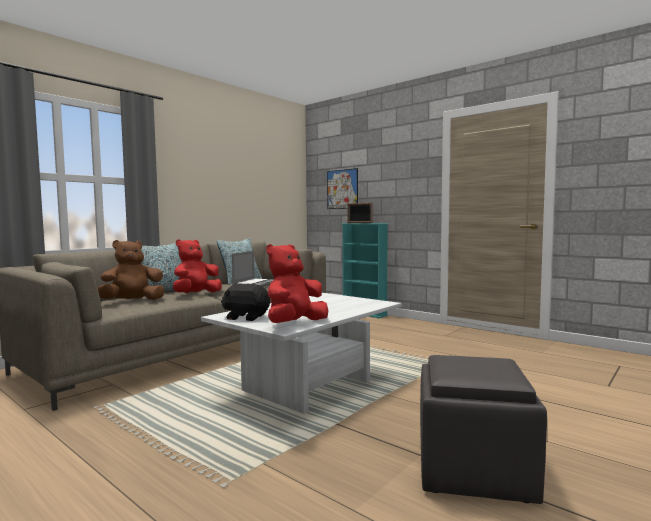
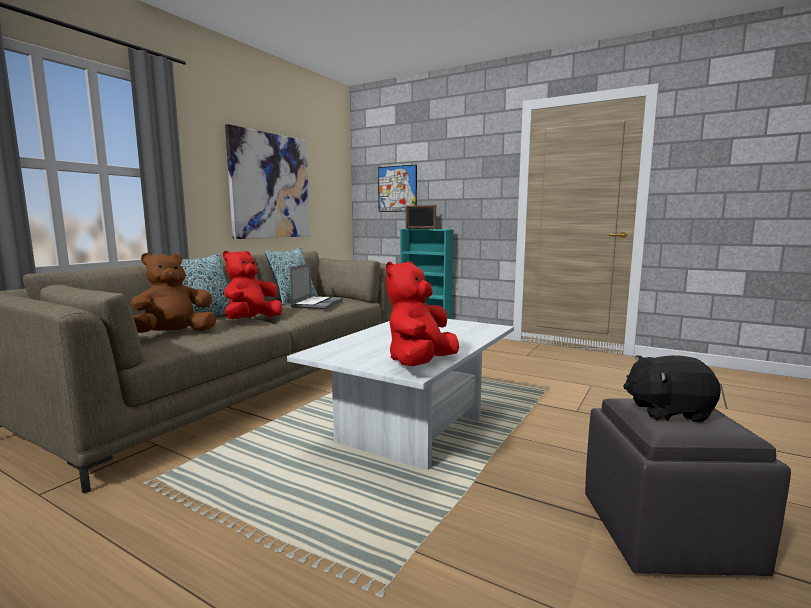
camera: 10 degrees left, 5 degrees up
black plush toy [221,284,270,321] -> black plush toy moved to [623,355,721,422]
none -> picture [225,124,310,239]

